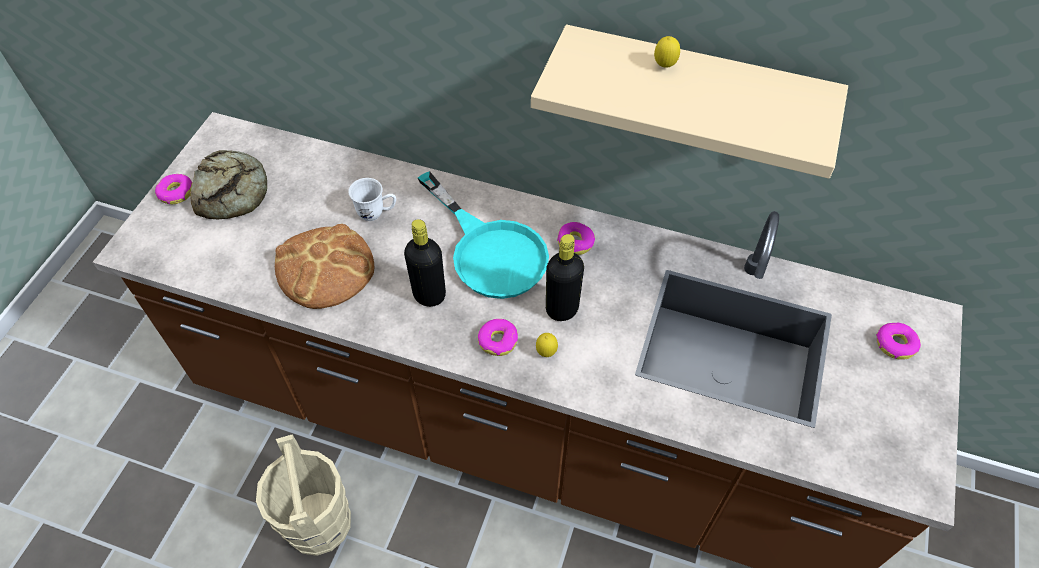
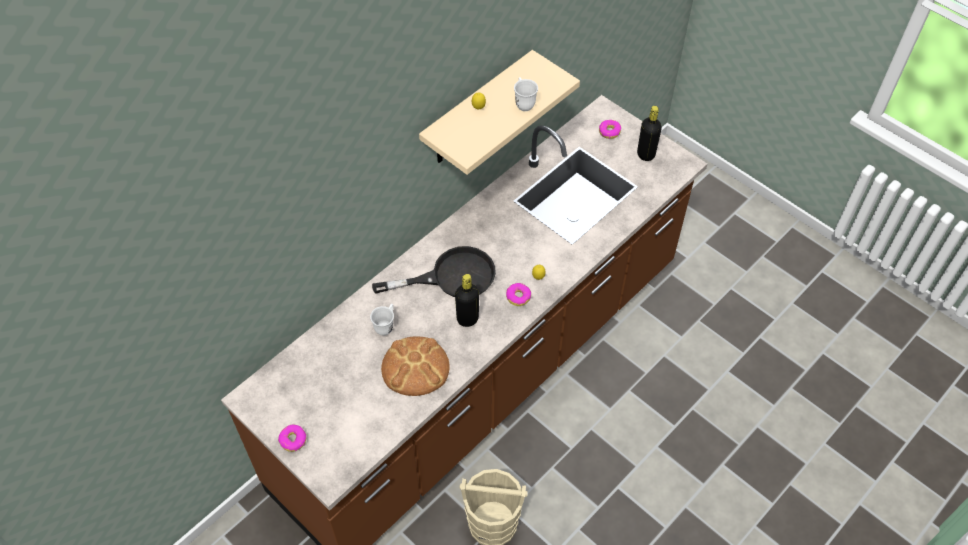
camera: 65 degrees left, 0 degrees up
bread [191,150,267,219] -> none
turquoise frying pan [418,171,549,299] -> black frying pan [372,246,496,297]
black bottle [546,234,584,321] -> black bottle moved to [637,106,662,161]
donut [557,222,595,255] -> none
none -> white mug [514,77,538,111]

